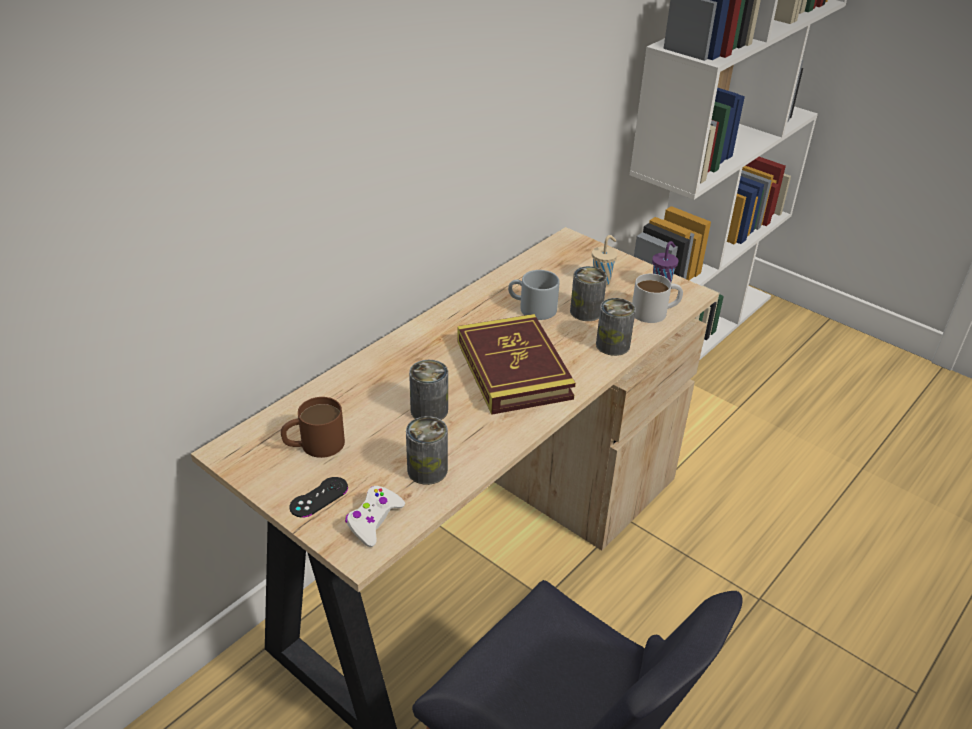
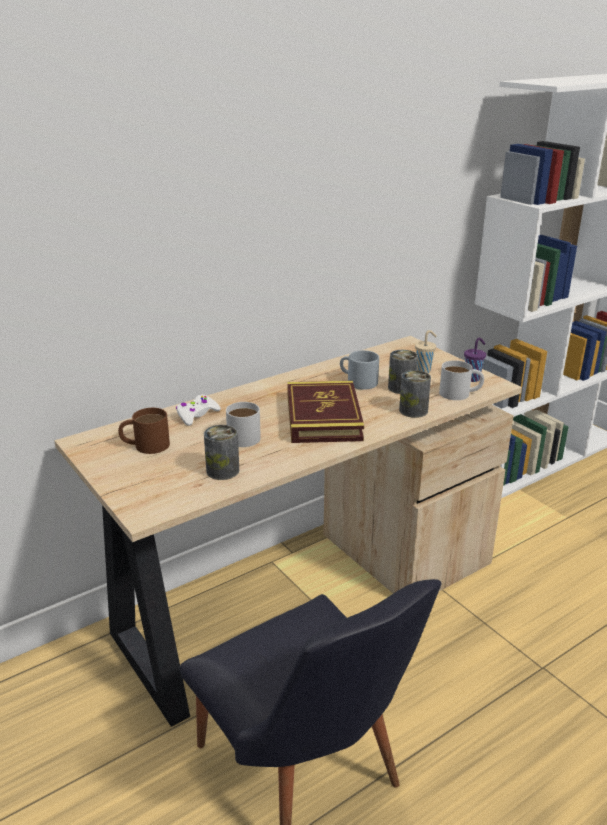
camera: 15 degrees right, 10 degrees down
black game controller [290,477,348,518] -> none
white game controller [345,486,405,547] -> white game controller moved to [176,394,221,426]
can [409,360,448,420] -> white mug [226,402,261,447]

